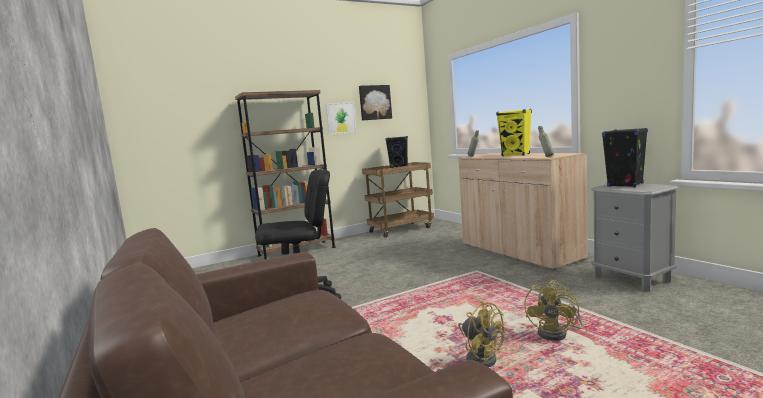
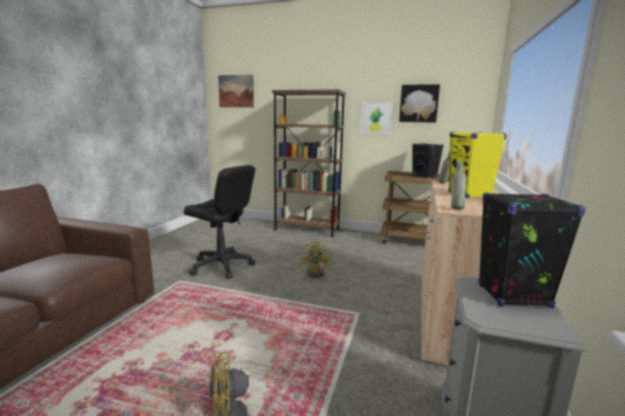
camera: 45 degrees right, 5 degrees up
yellow fan [458,300,505,367] -> yellow fan moved to [300,241,334,278]
none -> picture [218,75,254,108]

